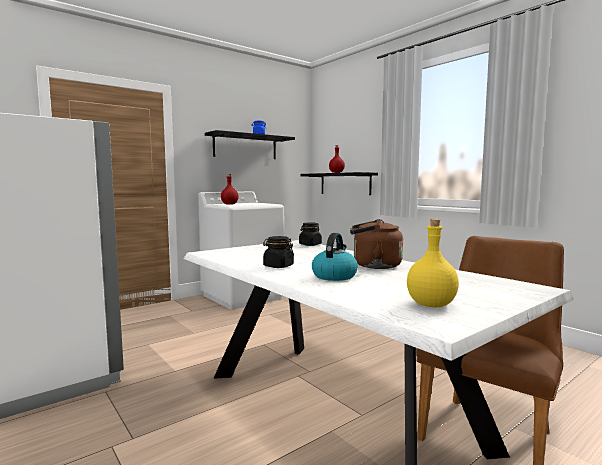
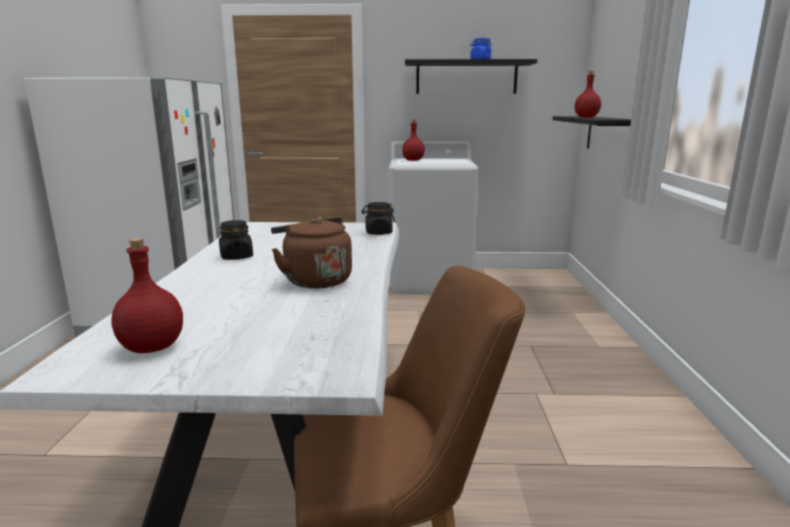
camera: 40 degrees right, 10 degrees up
kettle [312,233,358,281] -> none
yellow bottle [407,219,459,307] -> red bottle [111,238,183,353]

